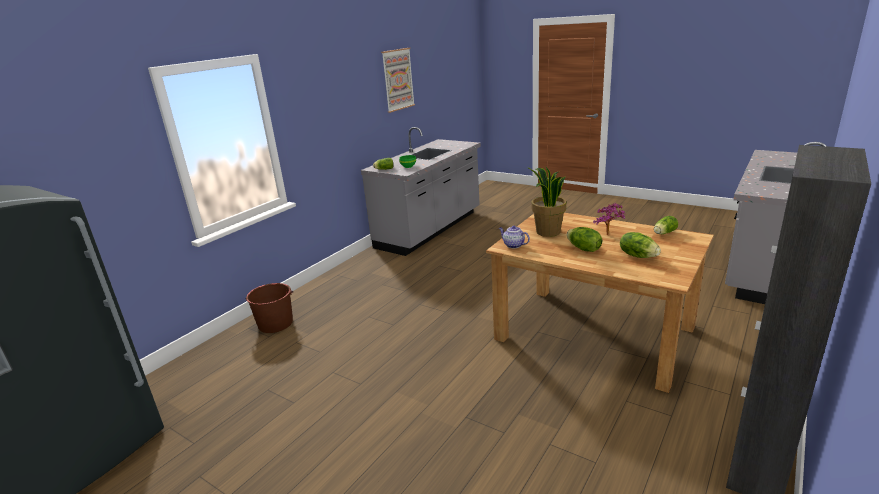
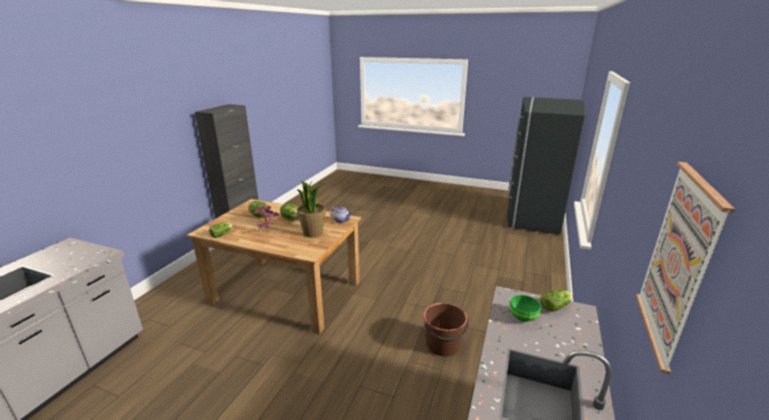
camera: 165 degrees right, 0 degrees up
brown bucket [245,283,293,333] -> brown bucket moved to [423,303,469,356]

